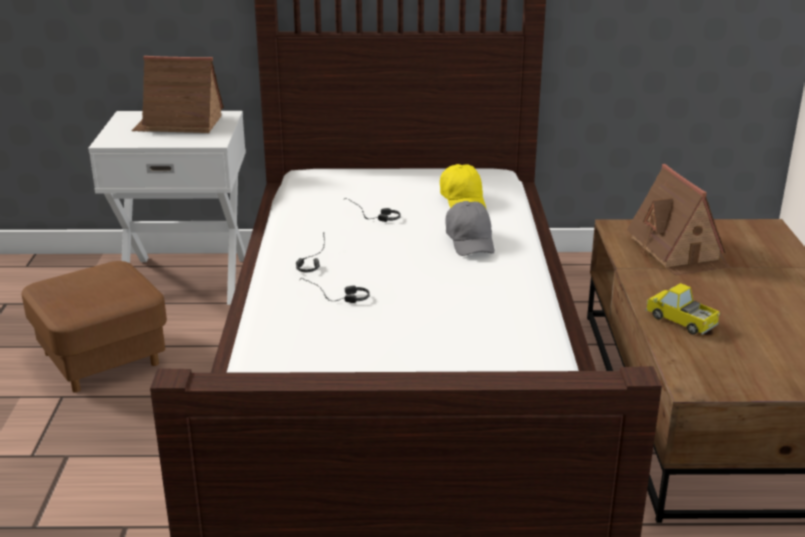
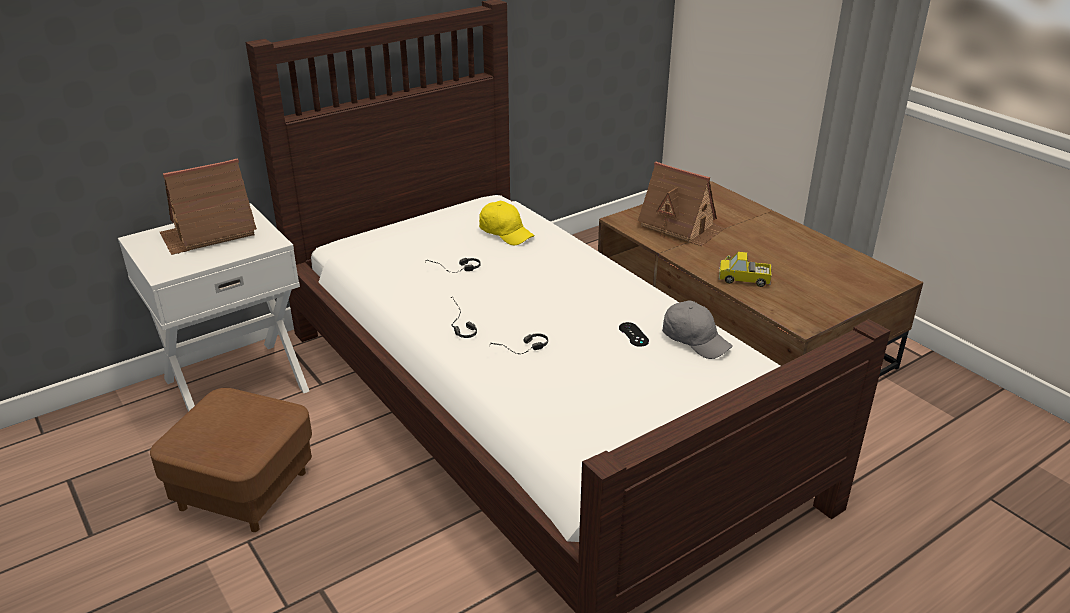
camera: 35 degrees left, 5 degrees up
grey cap [445,201,495,256] -> grey cap moved to [662,300,733,359]
none -> black game controller [619,322,649,347]

